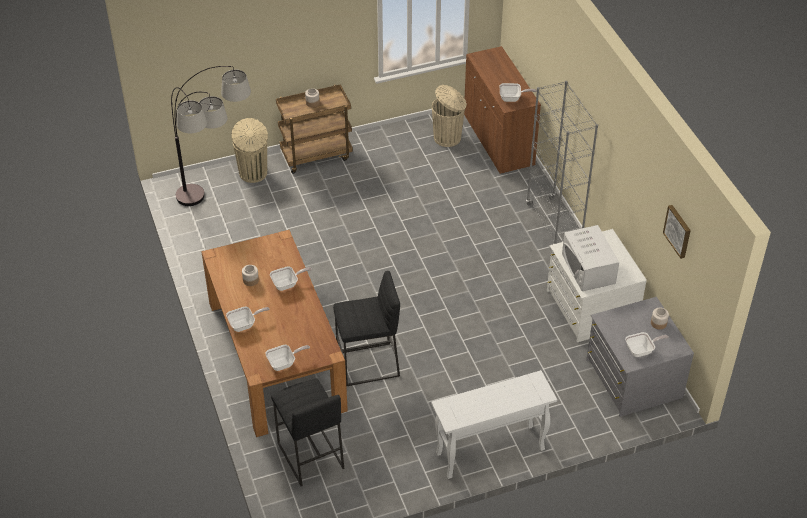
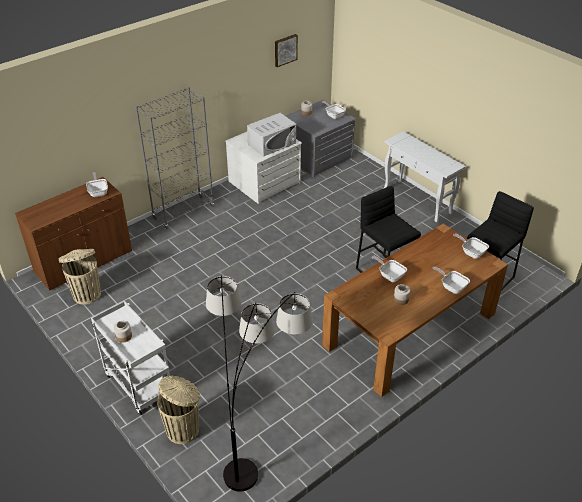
camera: 110 degrees left, 5 degrees down
brown cart [276,84,353,174] -> white cart [91,301,170,415]

